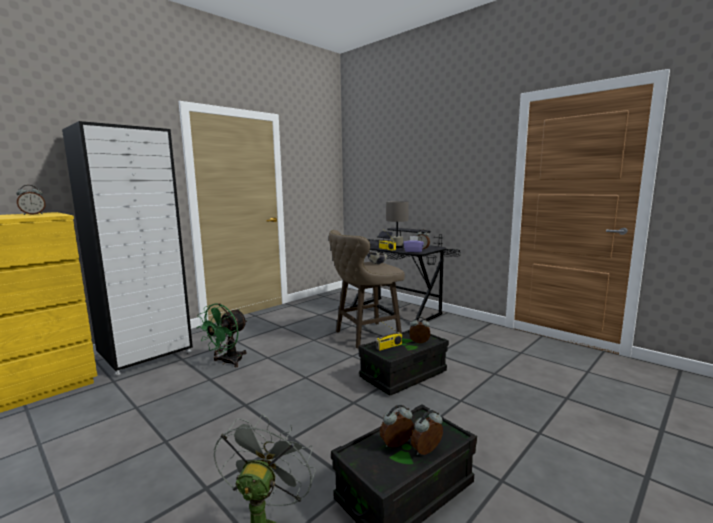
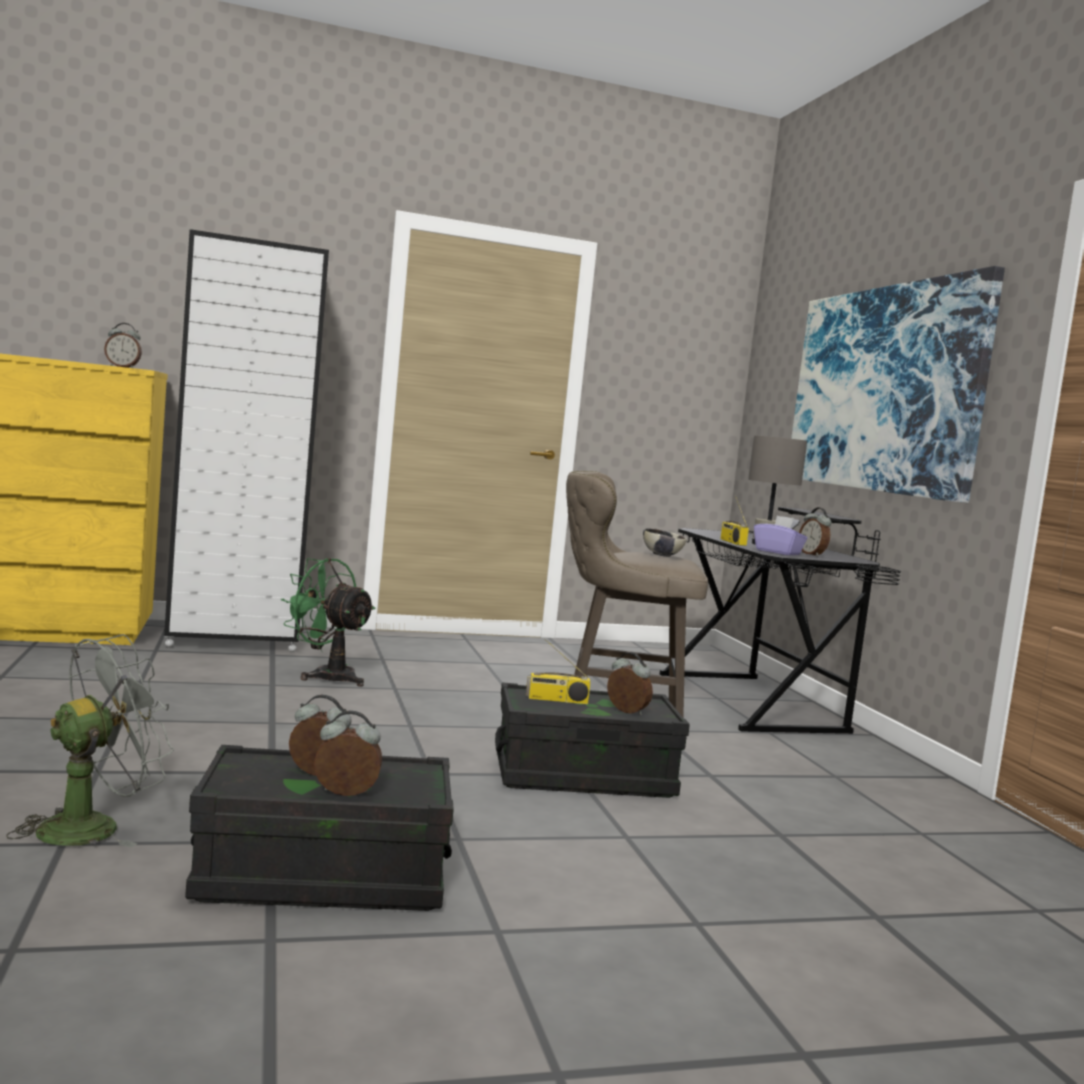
camera: 30 degrees right, 5 degrees down
green fan [196,303,248,367] -> green fan turned 60 degrees clockwise [281,558,376,686]
none -> picture [791,266,1005,503]

